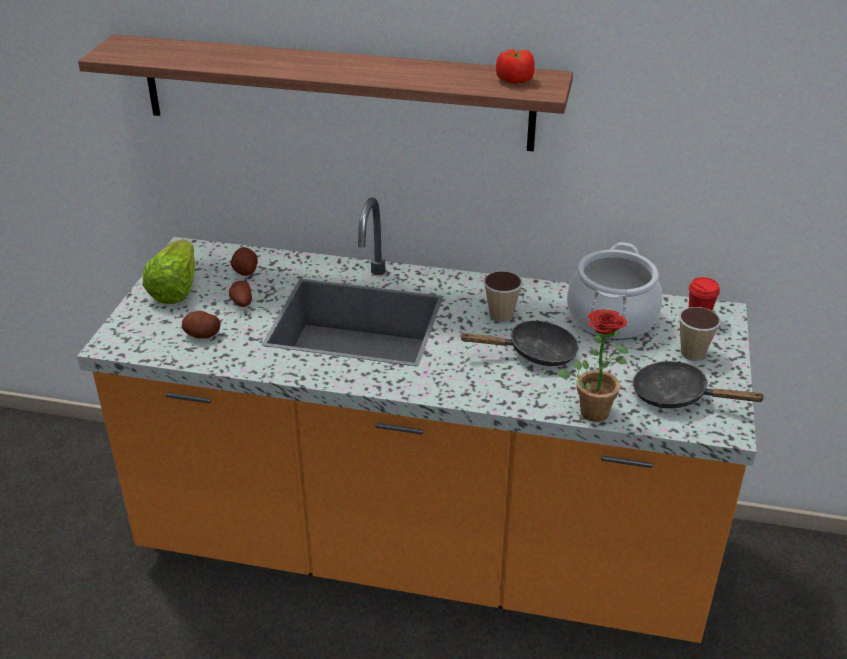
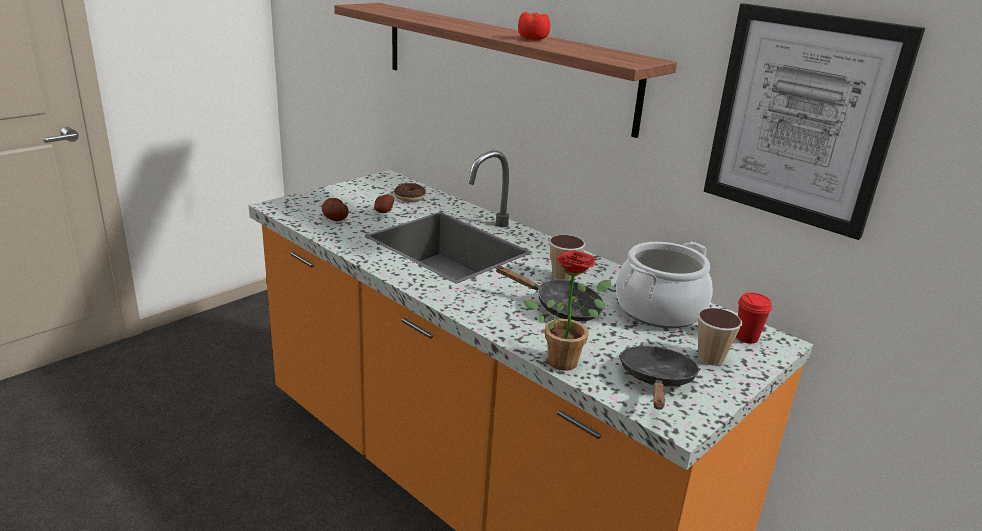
camera: 30 degrees right, 10 degrees down
lettuce [143,239,195,304] -> none
potato [231,247,258,276] -> donut [394,183,426,202]
tomato [496,49,535,84] -> tomato moved to [518,12,550,40]
black frying pan [633,361,766,408] -> black frying pan turned 45 degrees clockwise [619,346,701,410]
none -> picture [704,3,925,240]

